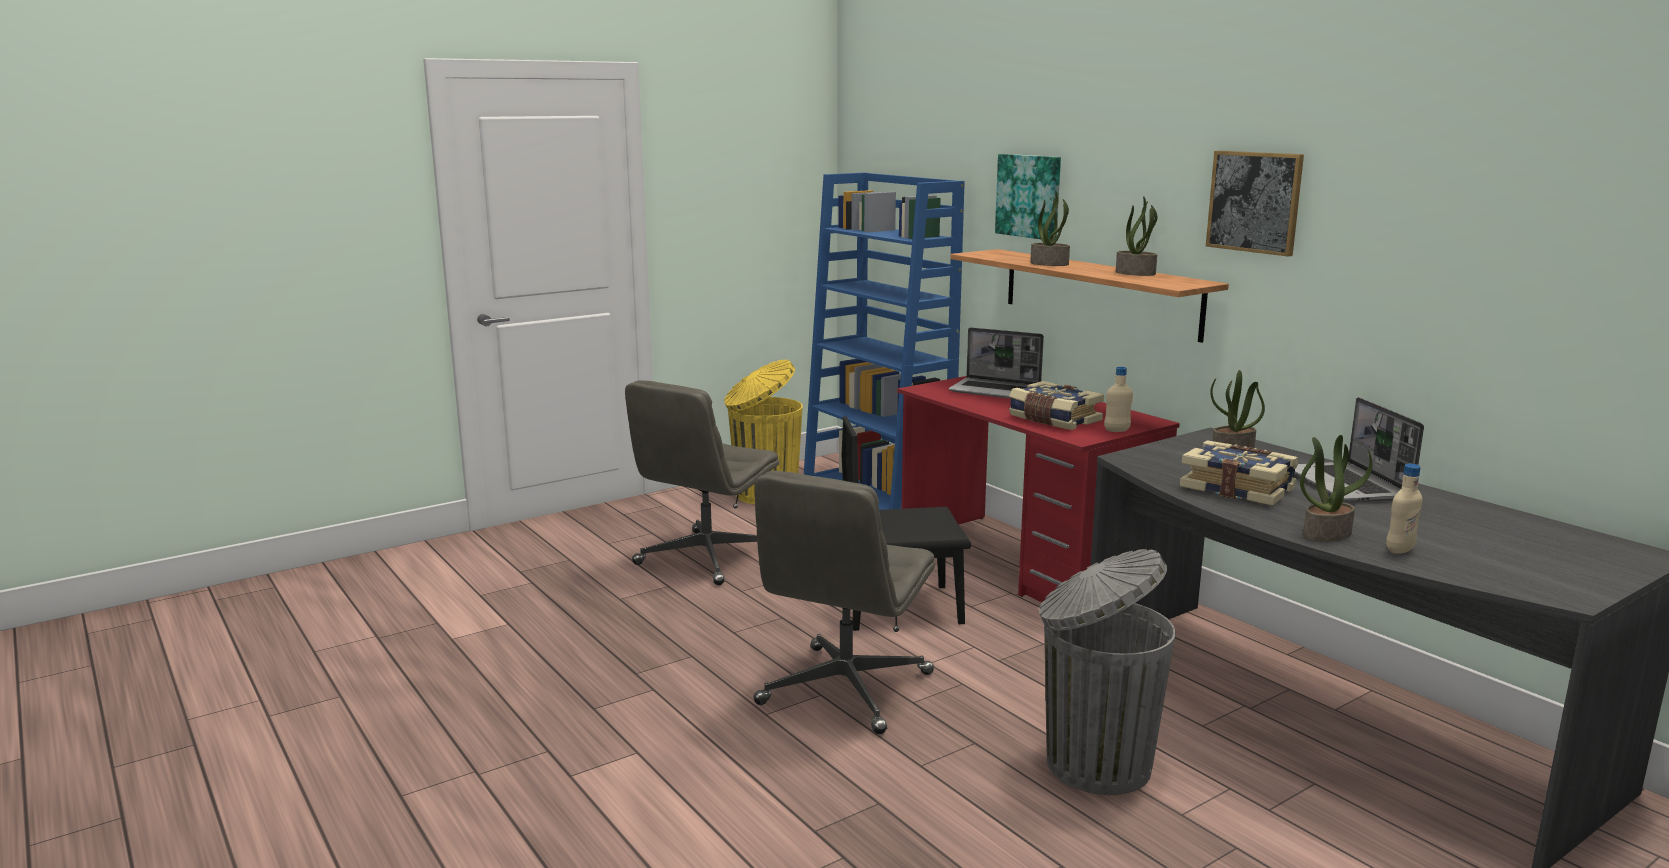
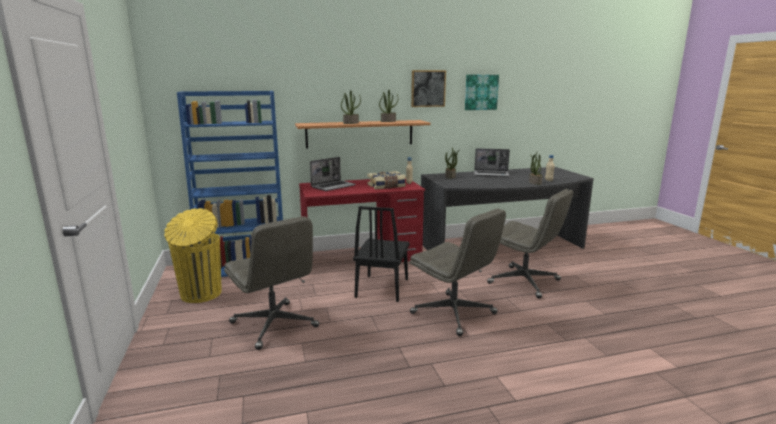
camera: 70 degrees left, 0 degrees up
picture [995,154,1061,239] -> picture moved to [465,75,499,110]
grey trash can [1039,549,1176,795] -> grey office chair [487,189,573,299]
book [1180,440,1298,506] -> none

